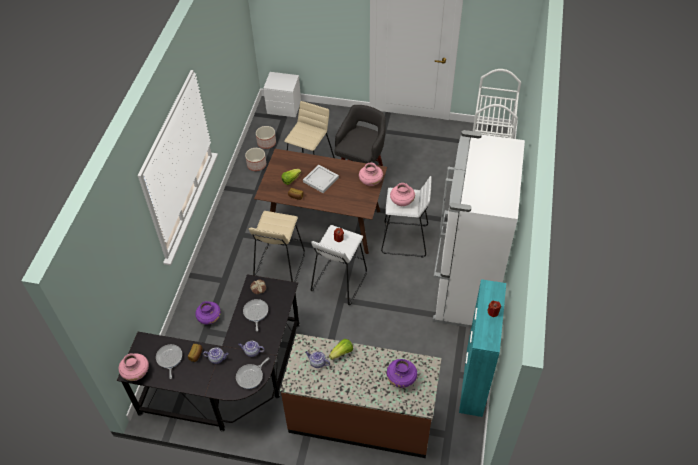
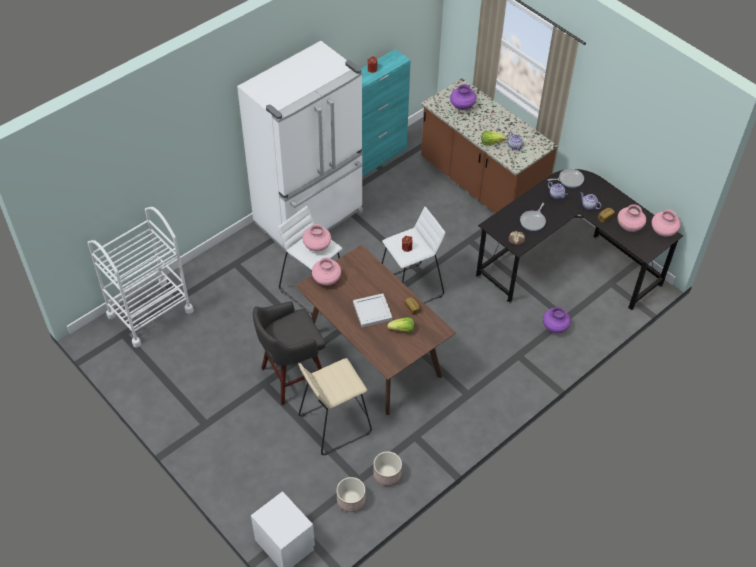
camera: 145 degrees left, 0 degrees up
frying pan [156,344,182,379] -> pink vase [618,204,646,232]
beige stool [249,211,305,282] -> none

